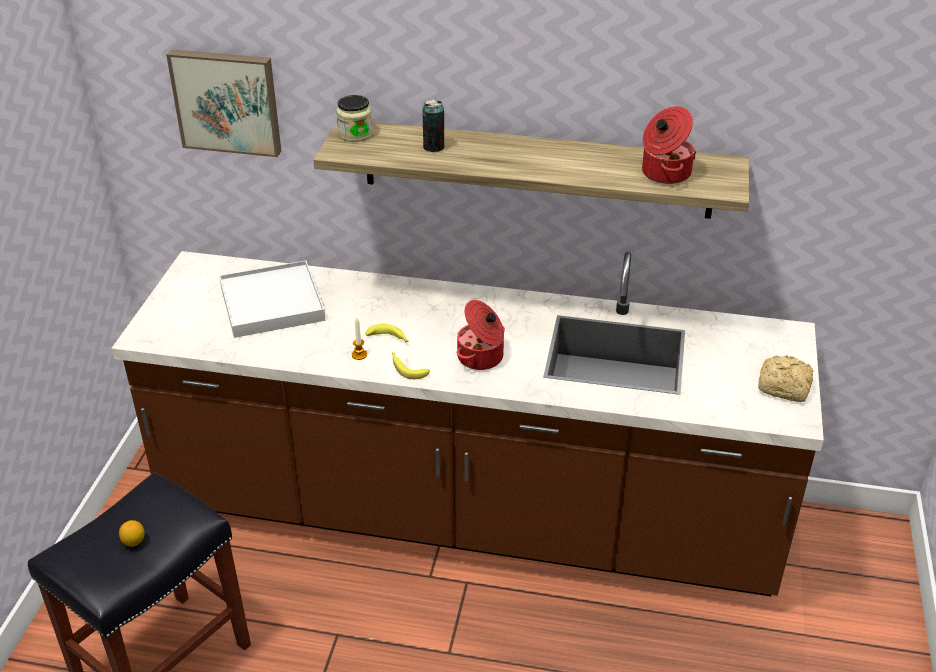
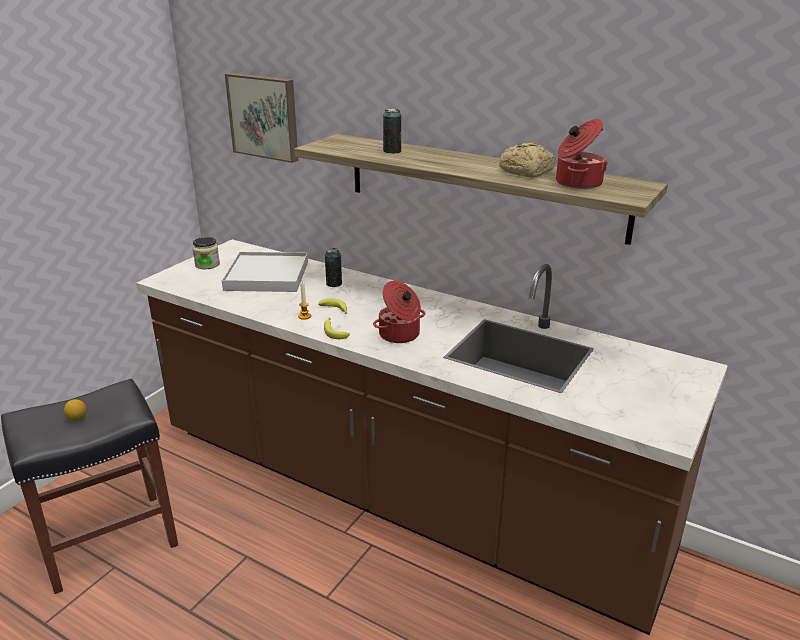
camera: 20 degrees right, 10 degrees down
jar [336,95,372,142] -> jar moved to [193,237,220,269]
bread [758,356,813,402] -> bread moved to [499,142,556,178]
none -> can [325,248,342,287]

